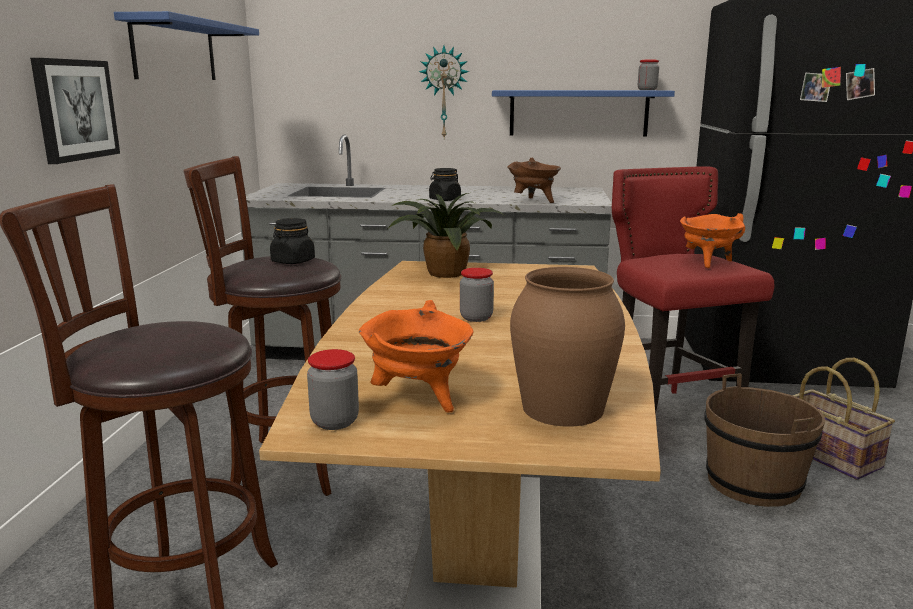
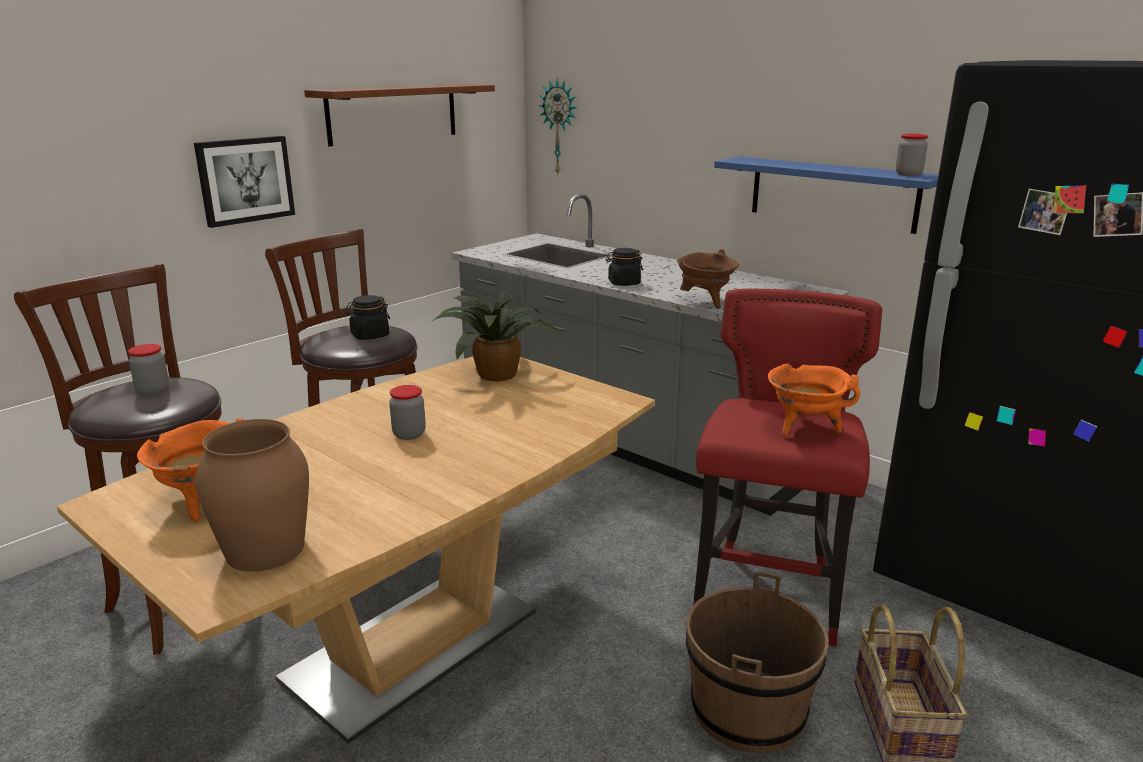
camera: 35 degrees right, 5 degrees up
blue shelf [114,11,259,80] -> brown shelf [304,84,495,147]
jar [307,349,359,430] -> jar moved to [128,344,169,396]
wall clock [419,46,469,138] -> wall clock moved to [538,78,577,176]

